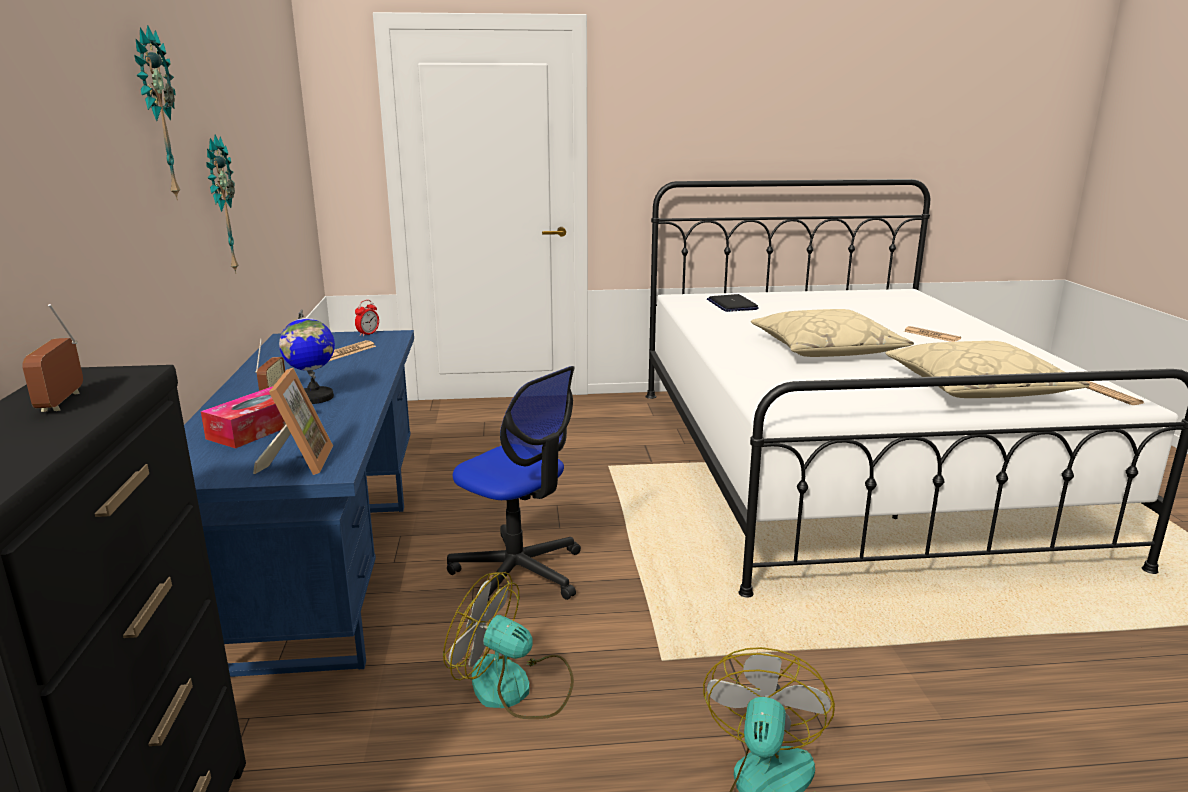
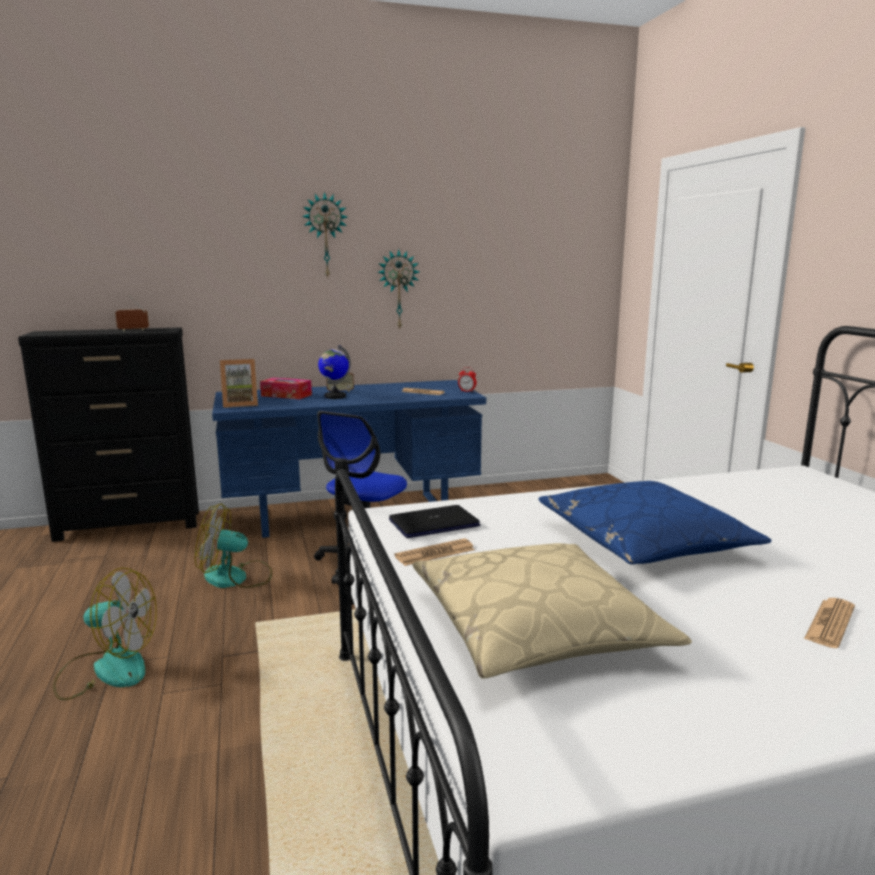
camera: 80 degrees right, 5 degrees down
fan [443,572,574,719] -> fan turned 105 degrees counterclockwise [195,504,272,588]
laptop [707,294,759,312] -> laptop moved to [389,505,481,538]
beige pillow [751,309,914,357] -> blue pillow [538,481,772,564]
newspaper [1085,381,1144,405] -> newspaper moved to [395,539,475,566]

